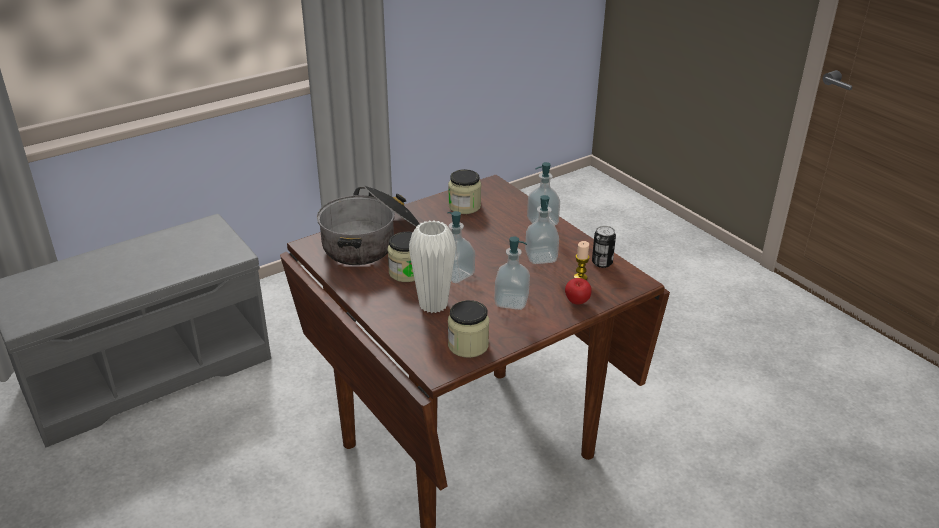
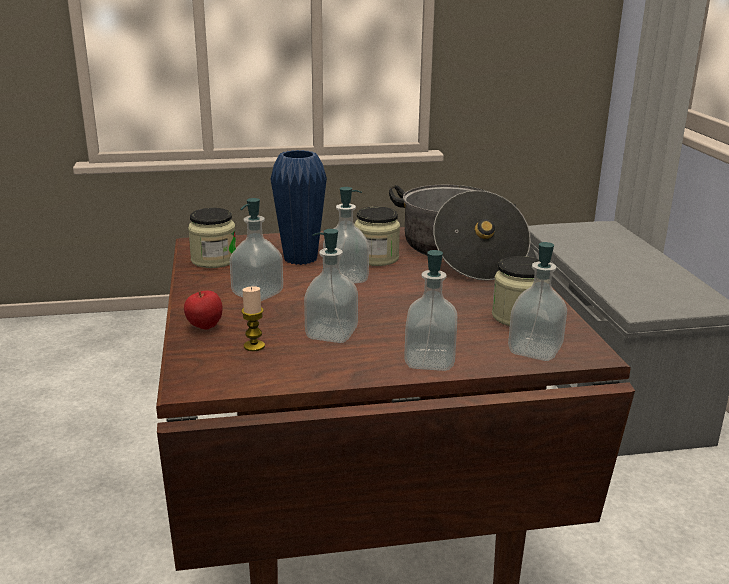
camera: 115 degrees right, 10 degrees down
white vase [409,220,456,313] -> blue vase [271,150,327,265]
can [592,226,616,268] -> none
none -> soap dispenser [508,242,567,361]

